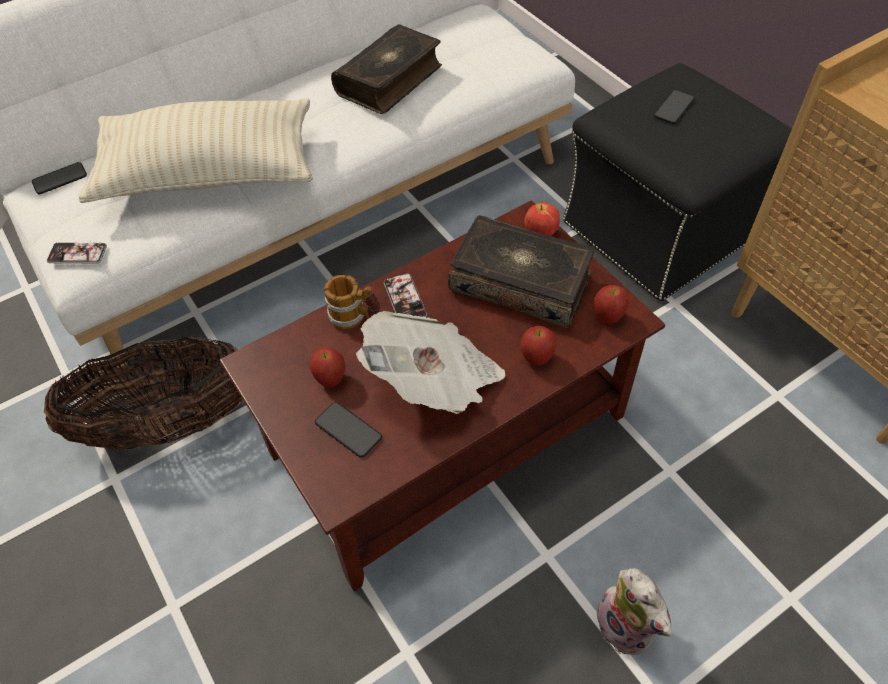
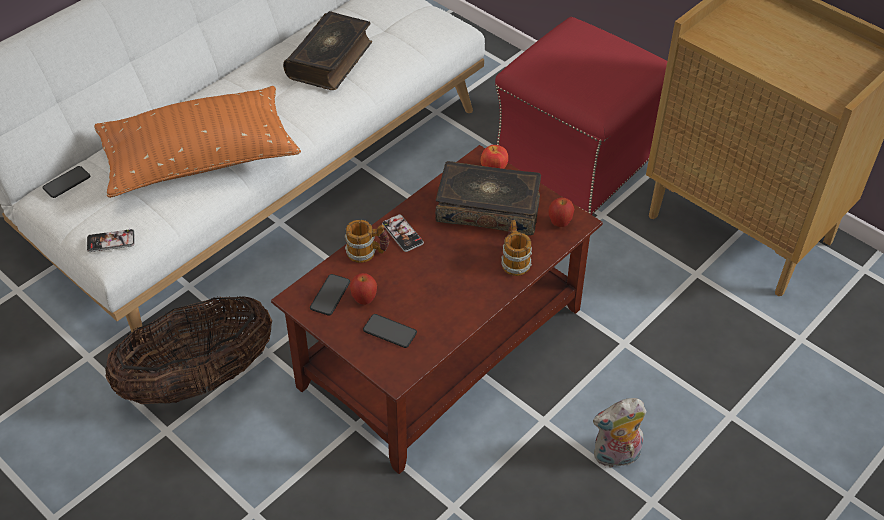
camera: 15 degrees left, 5 degrees down
beige pillow [78,98,313,203] -> orange pillow [94,86,301,198]
newspaper [356,311,506,414] -> none
apple [521,326,557,365] -> mug [501,220,532,276]
black ottoman [563,63,792,301] -> red ottoman [495,17,667,215]
plush toy [591,568,672,655] -> plush toy turned 120 degrees clockwise [593,398,647,469]
phone [654,90,695,124] -> phone moved to [310,274,350,315]

